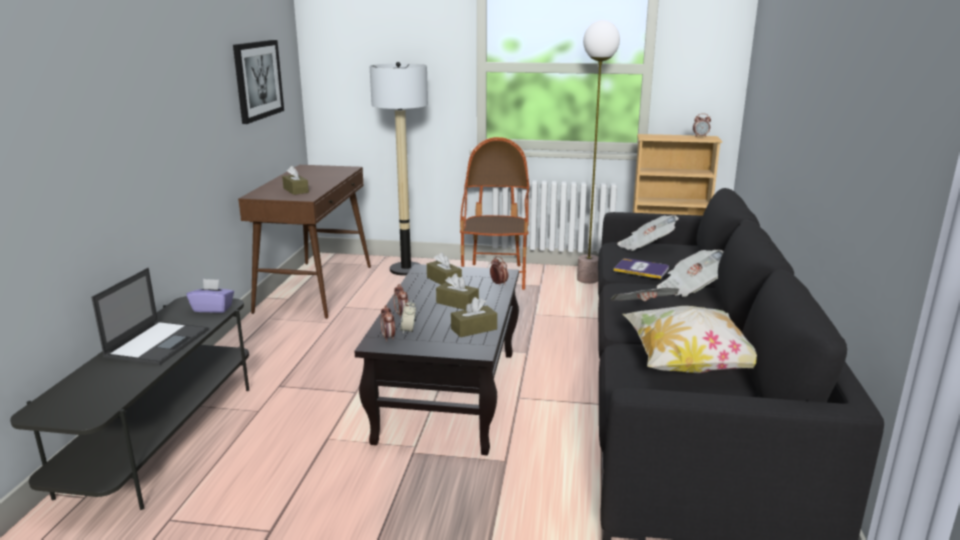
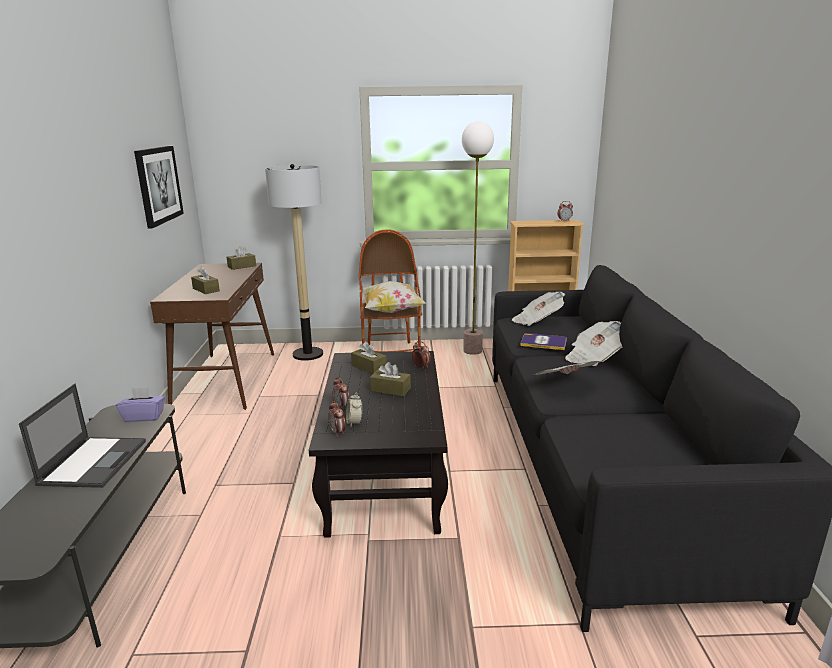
camera: 10 degrees left, 0 degrees up
brown tissue box [451,297,497,337] -> brown tissue box moved to [227,246,256,270]
pillow [623,306,757,373] -> pillow moved to [359,281,426,313]

